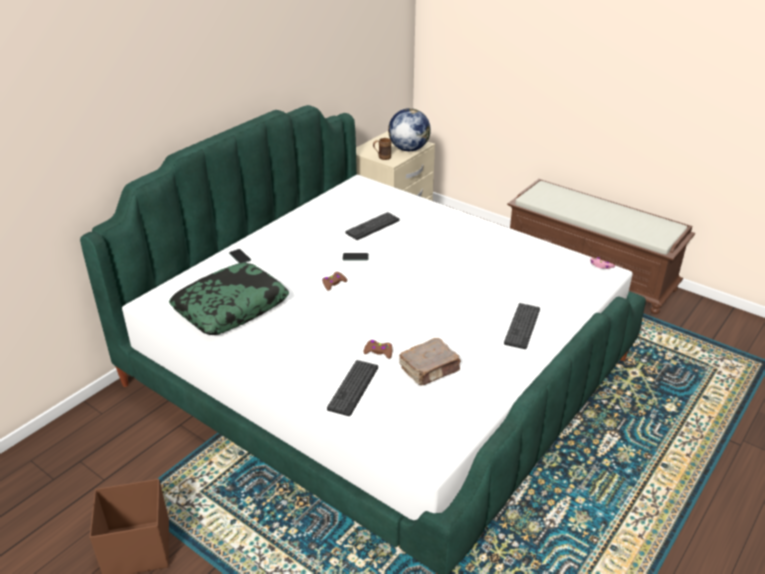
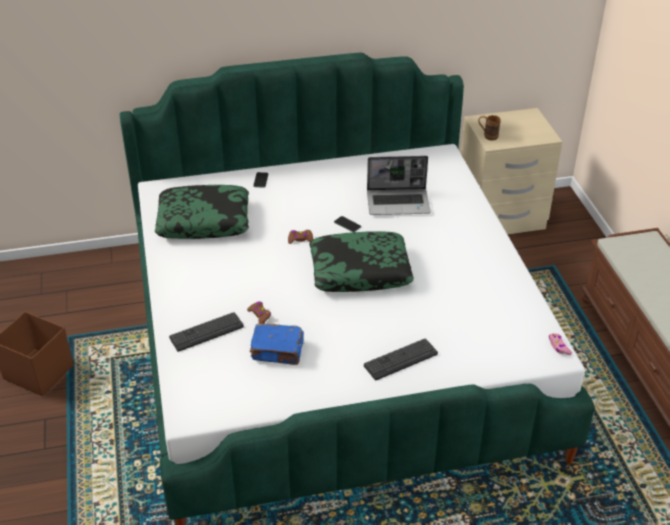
camera: 40 degrees right, 5 degrees up
keyboard [346,212,400,240] -> laptop [367,156,431,215]
globe [388,108,431,151] -> none
brown book [399,338,461,386] -> blue book [250,323,304,365]
none -> pillow [310,232,414,292]

